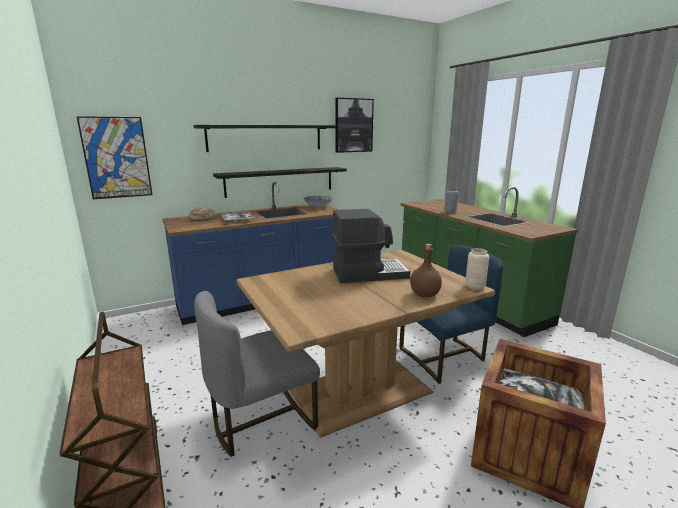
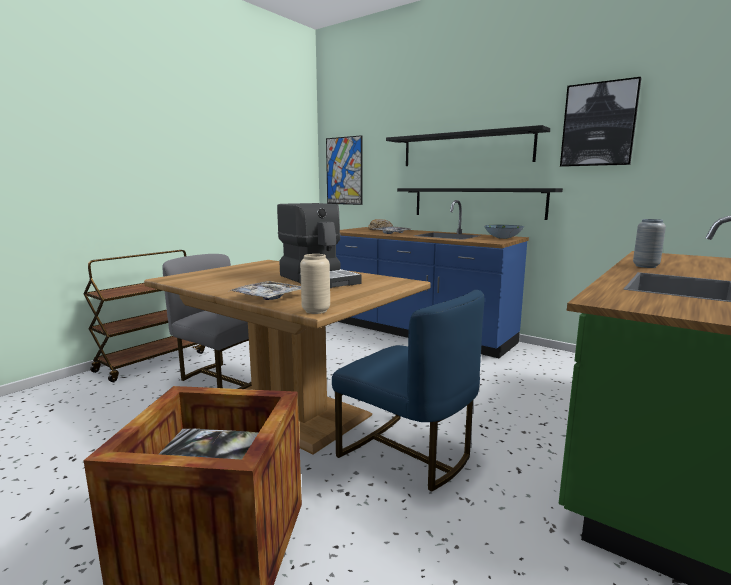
camera: 65 degrees right, 5 degrees down
brown bottle [410,244,442,297] -> tray [230,281,301,300]

